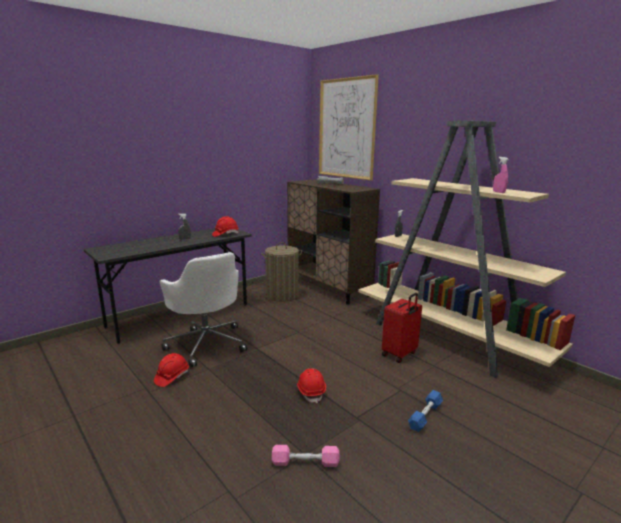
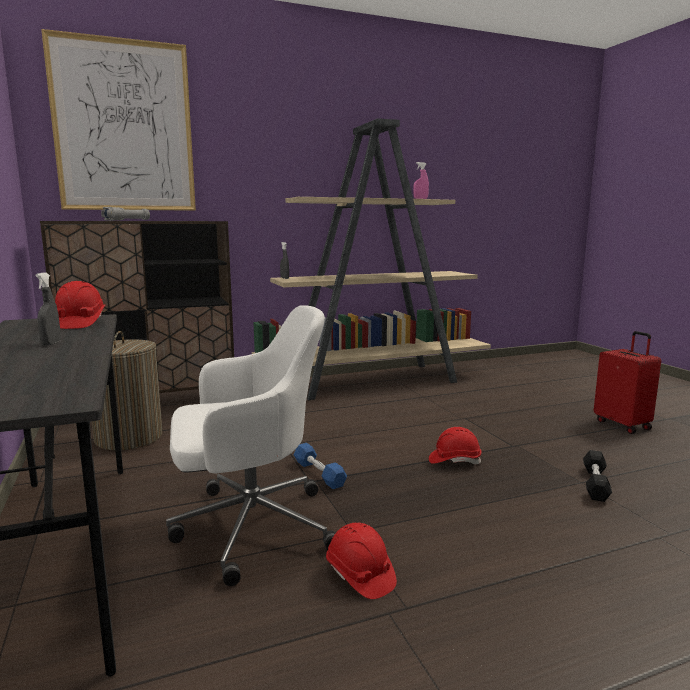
camera: 70 degrees left, 5 degrees down
pink dumbbell [272,445,339,467] -> black dumbbell [583,450,612,502]
red suitcase [382,293,422,363] -> red suitcase moved to [594,331,661,434]
blue dumbbell [408,390,443,432] -> blue dumbbell moved to [294,443,347,489]

